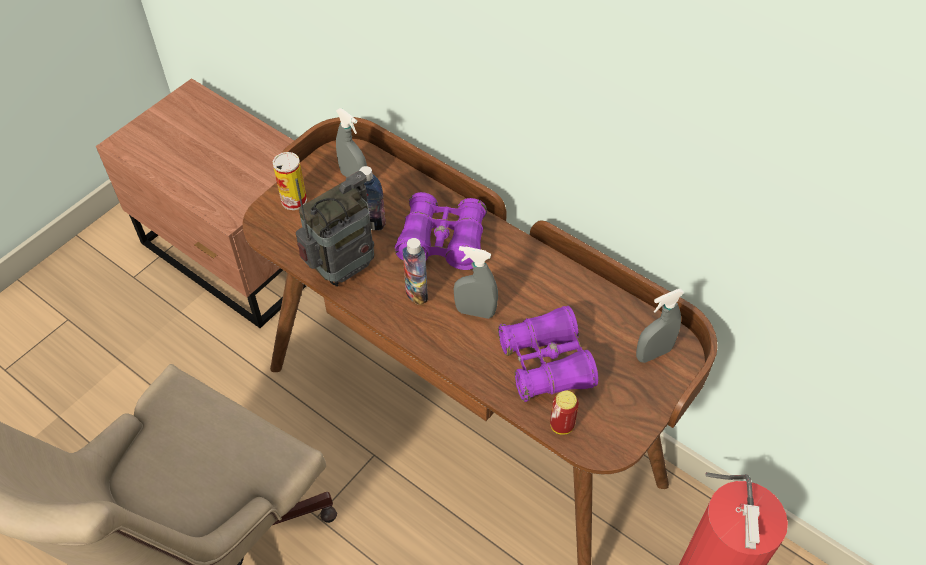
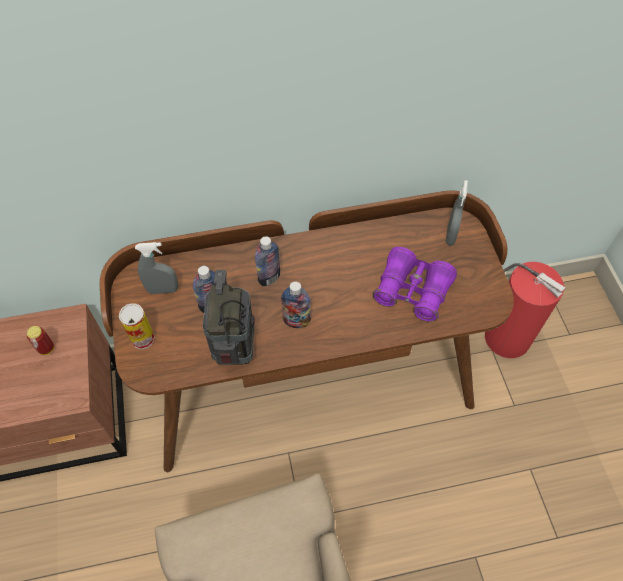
camera: 50 degrees left, 5 degrees up
purple binoculars [395,192,487,270] -> bottle [255,236,280,286]
grey spray bottle [454,246,498,319] -> none
can [550,391,579,435] -> can moved to [27,326,54,355]

